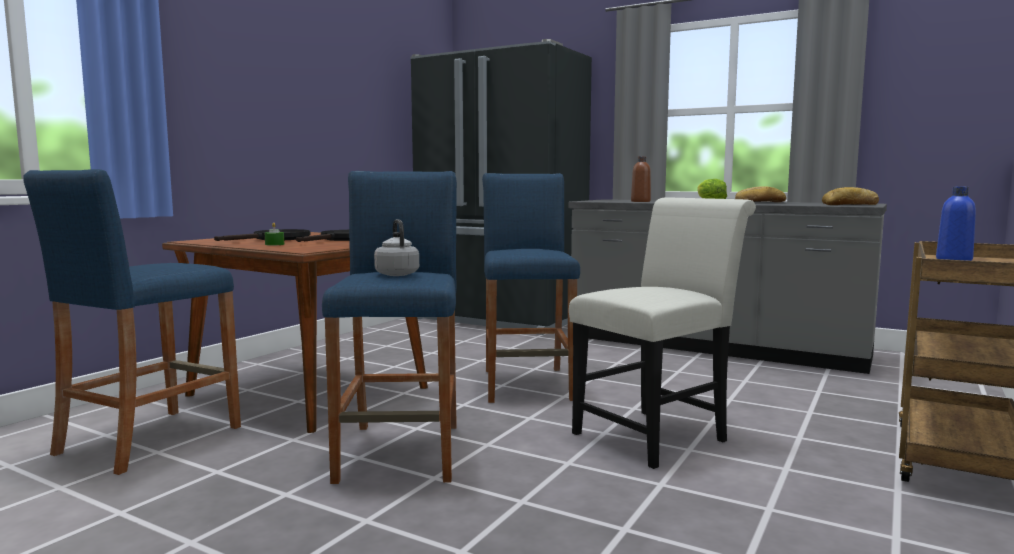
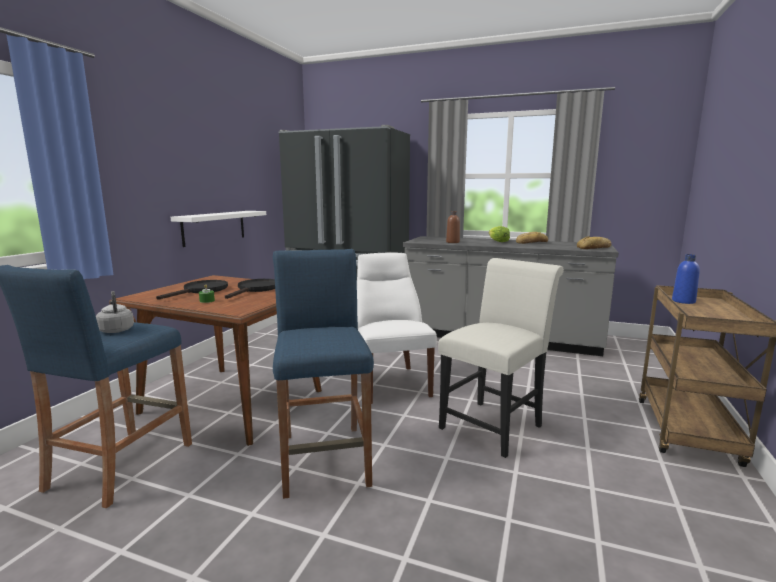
camera: 10 degrees left, 5 degrees up
grey kettle [374,219,419,276] -> grey kettle moved to [96,291,134,333]
blue stool [482,173,580,403] -> white chair [357,253,437,404]
none -> white shelf [171,211,266,247]

